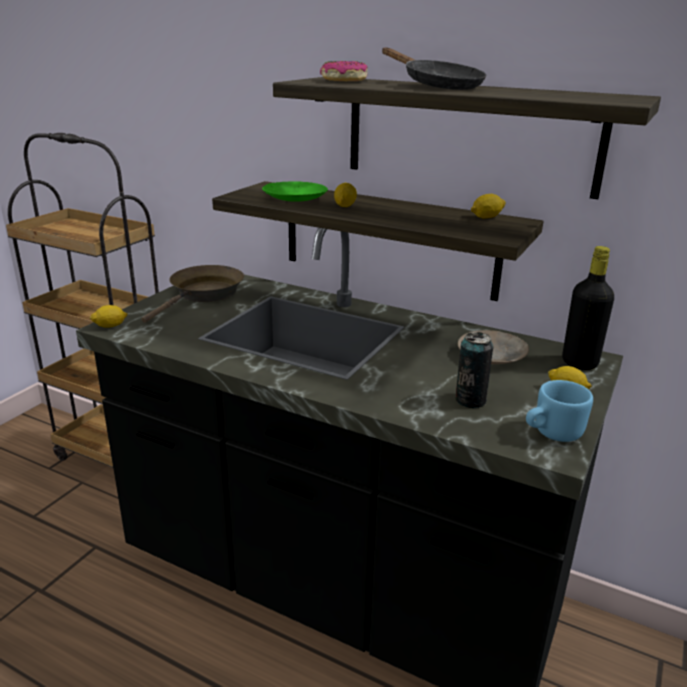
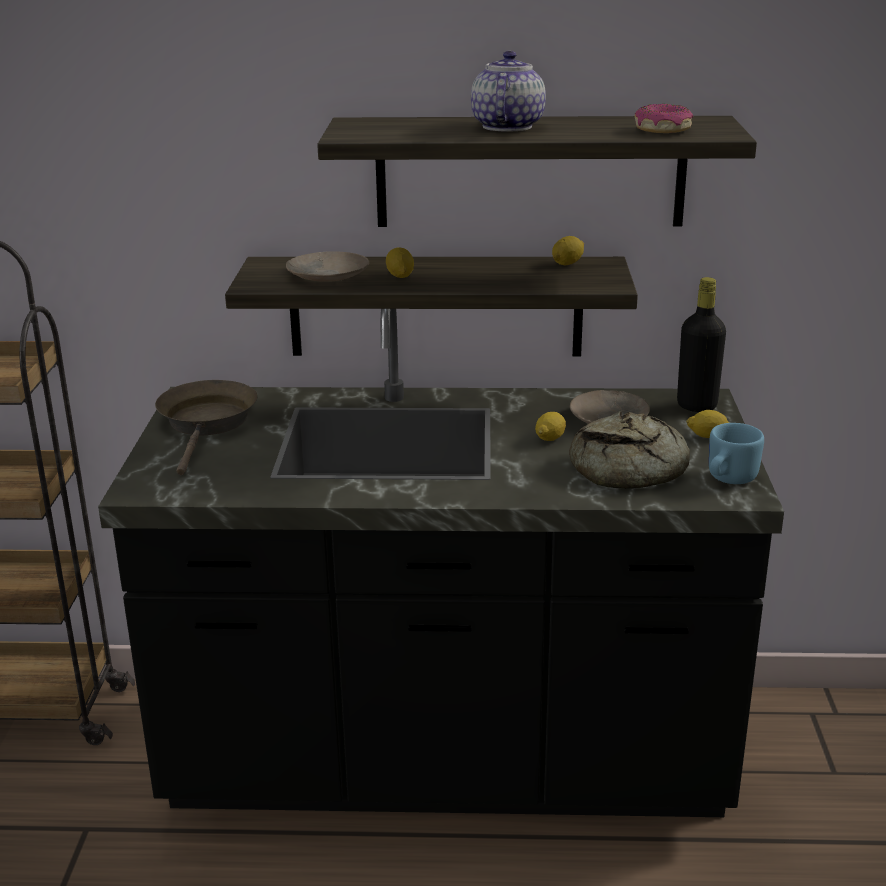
camera: 25 degrees left, 0 degrees up
lemon [90,305,127,328] -> lemon moved to [535,412,566,441]
green plate [262,182,328,202] -> beige plate [286,251,369,282]
donut [320,61,368,81] -> donut moved to [634,104,693,133]
black frying pan [382,47,486,90] -> teapot [471,51,546,132]
can [455,332,493,408] -> bread [569,411,690,489]

